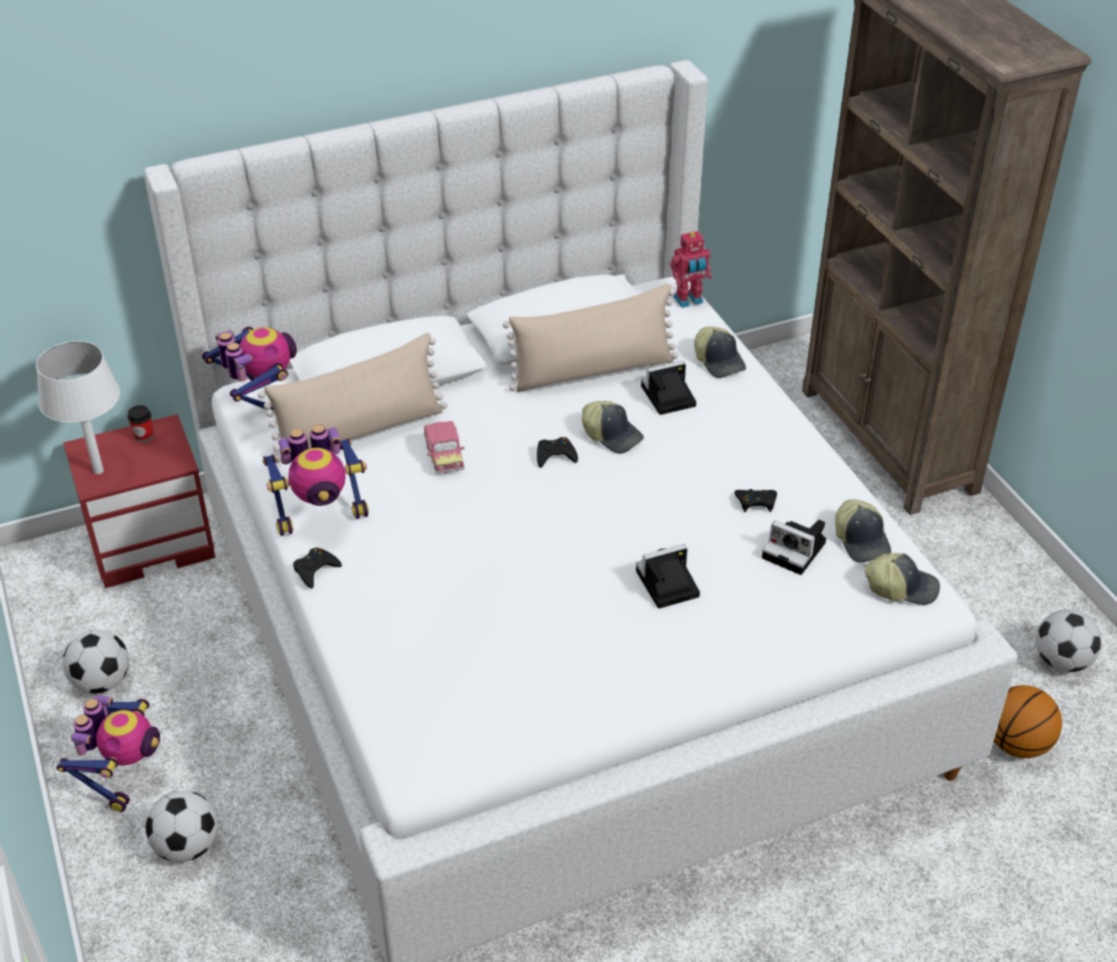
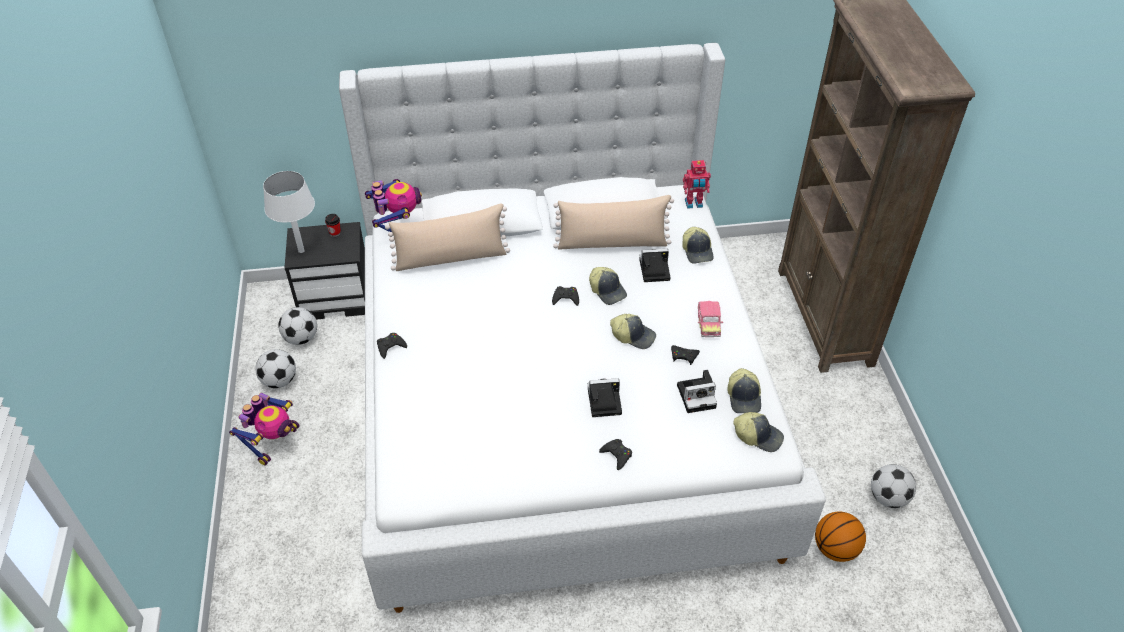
camera: 15 degrees right, 5 degrees up
red nightstand [63,414,215,588] -> black nightstand [284,222,365,320]
football [146,790,218,862] -> football moved to [279,307,317,345]
toy robot [262,424,369,536] -> none
toy car [424,421,465,474] -> toy car moved to [698,301,724,337]
camera [762,520,826,575] -> camera turned 60 degrees counterclockwise [677,370,717,413]
none -> black game controller [599,439,632,470]
none -> cap [610,314,656,349]

